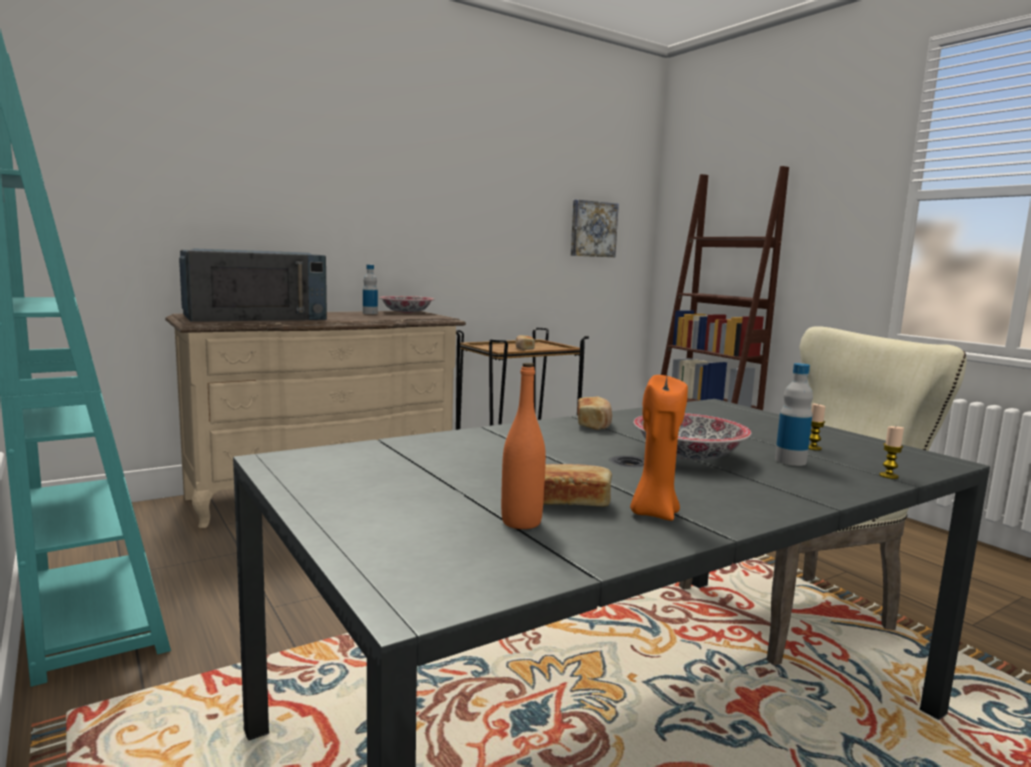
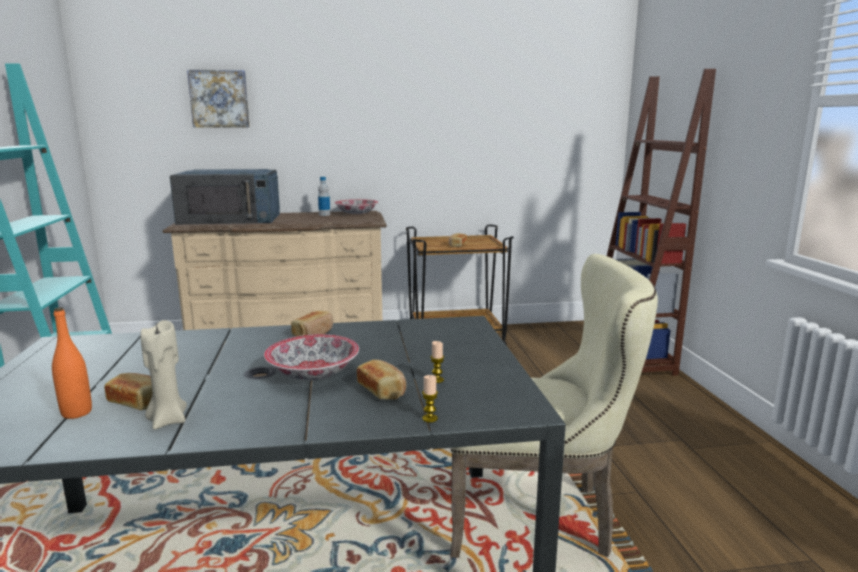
camera: 25 degrees right, 5 degrees up
picture [571,200,619,257] -> picture moved to [187,70,250,127]
orange candle [630,375,688,521] -> beige candle [141,320,187,430]
bottle [775,363,813,466] -> bread [357,360,406,400]

